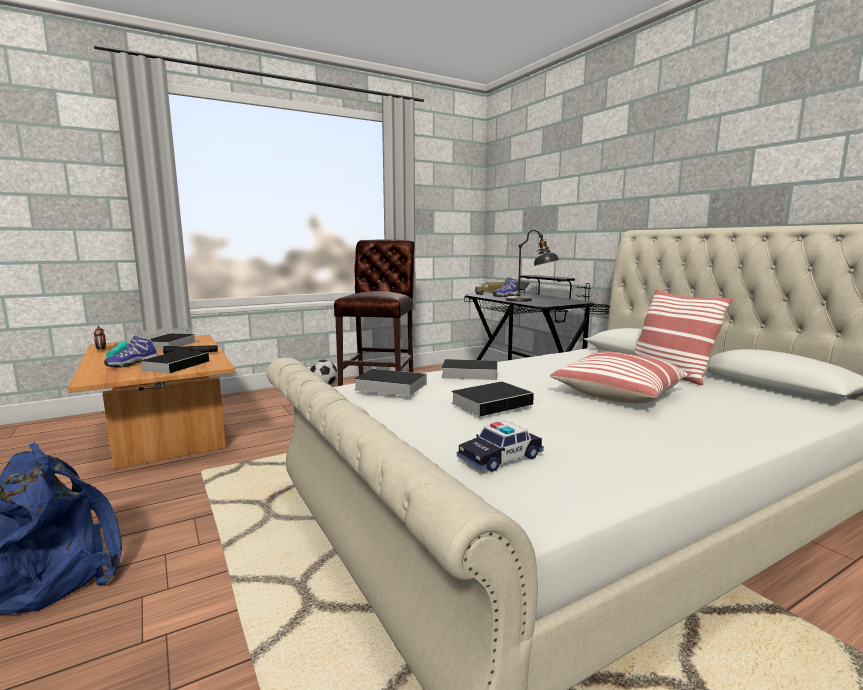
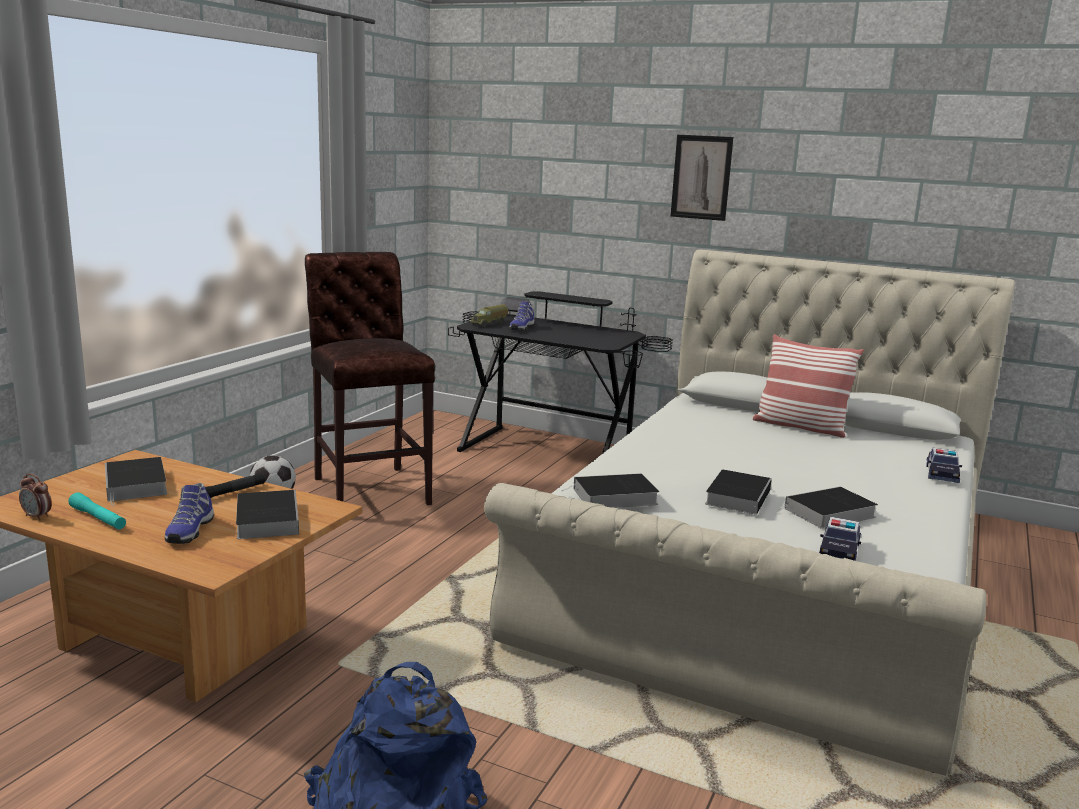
camera: 35 degrees left, 5 degrees up
book [440,359,497,380] -> book moved to [776,487,878,529]
grey table lamp [506,230,559,302] -> none
pillow [550,352,691,403] -> none
none -> picture [671,135,734,221]
none -> toy car [926,448,962,483]

